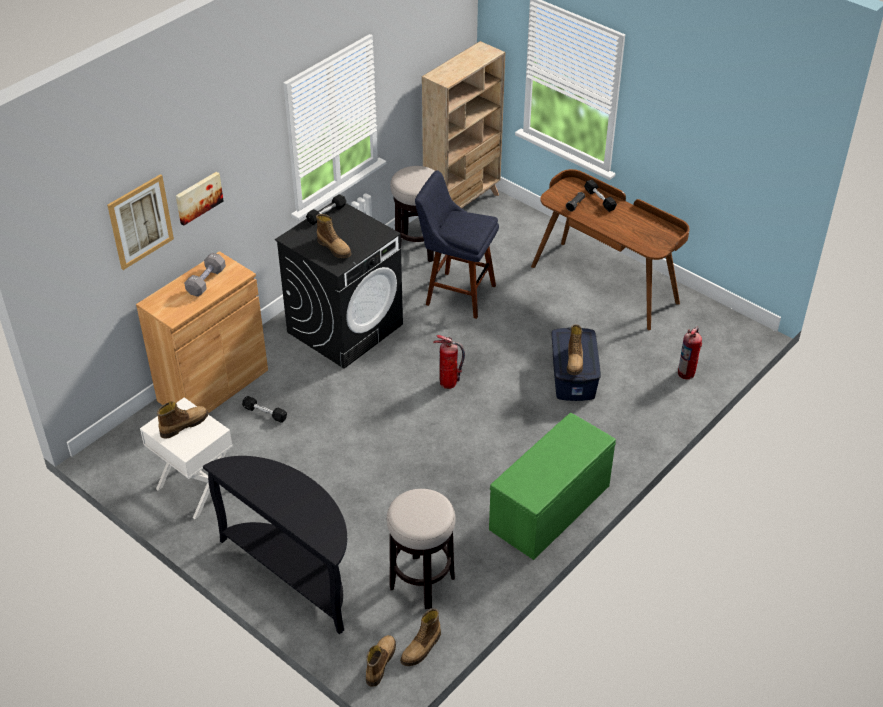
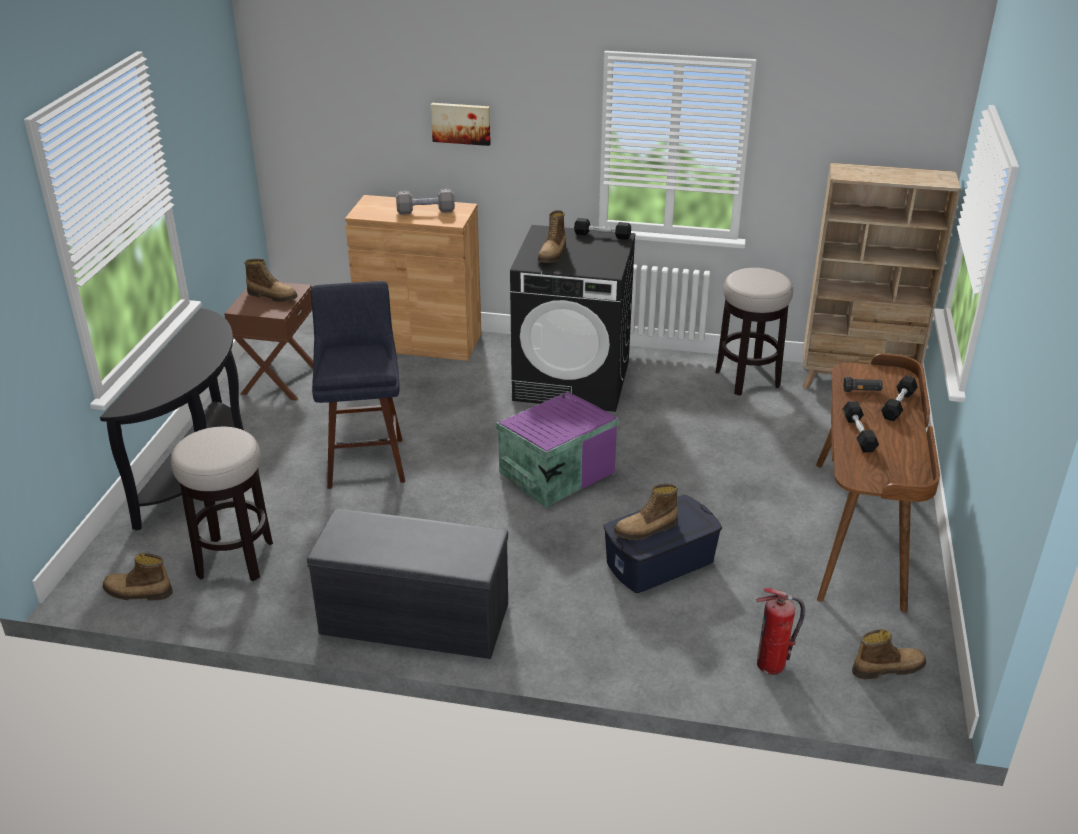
camera: 60 degrees right, 10 degrees down
picture [107,174,174,270] -> none
white nightstand [140,397,232,519] -> brown nightstand [224,282,314,401]
black dumbbell [242,396,287,423] -> black dumbbell moved to [842,401,879,452]
boot [366,635,396,687] -> boot moved to [852,629,926,679]
blue stool [415,170,499,319] -> blue stool moved to [311,281,405,489]
fire extinguisher [433,335,465,389] -> purple storage box [496,392,619,508]
green bench [489,413,616,560] -> grey bench [307,508,508,659]

